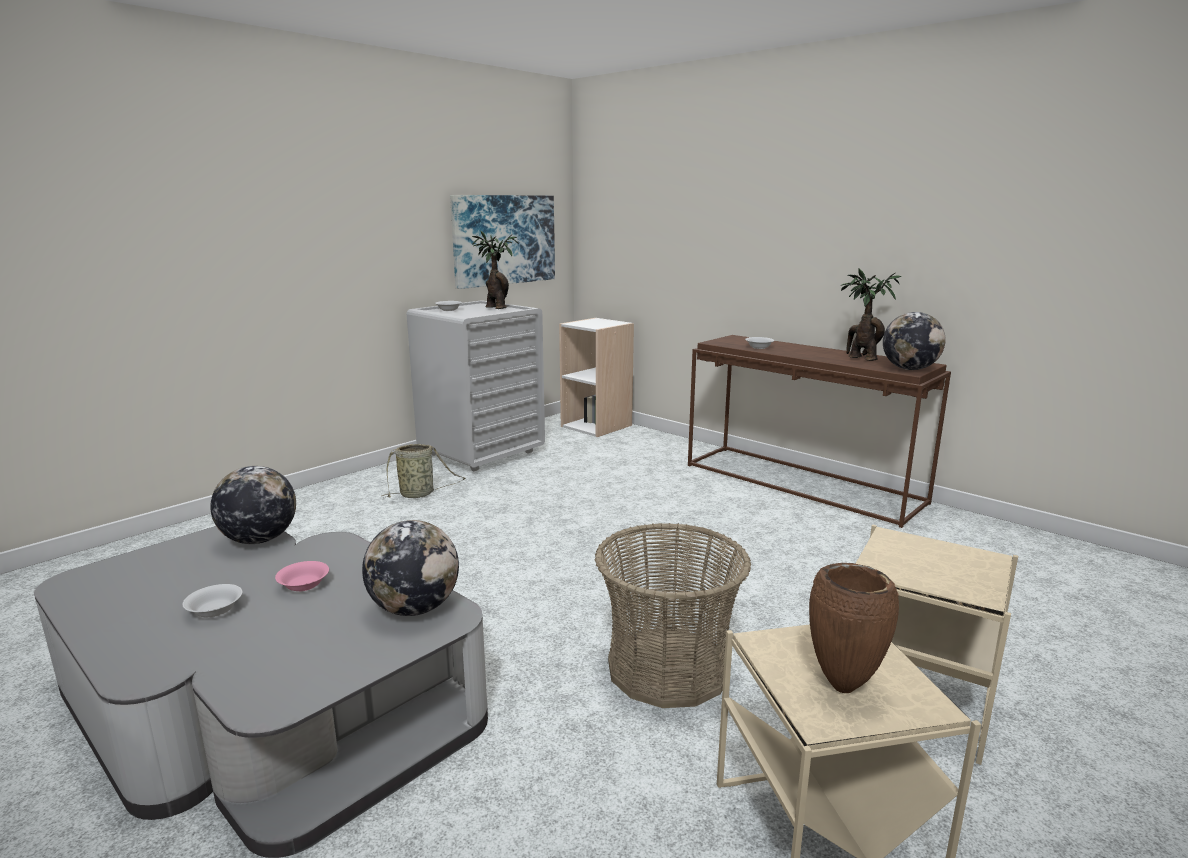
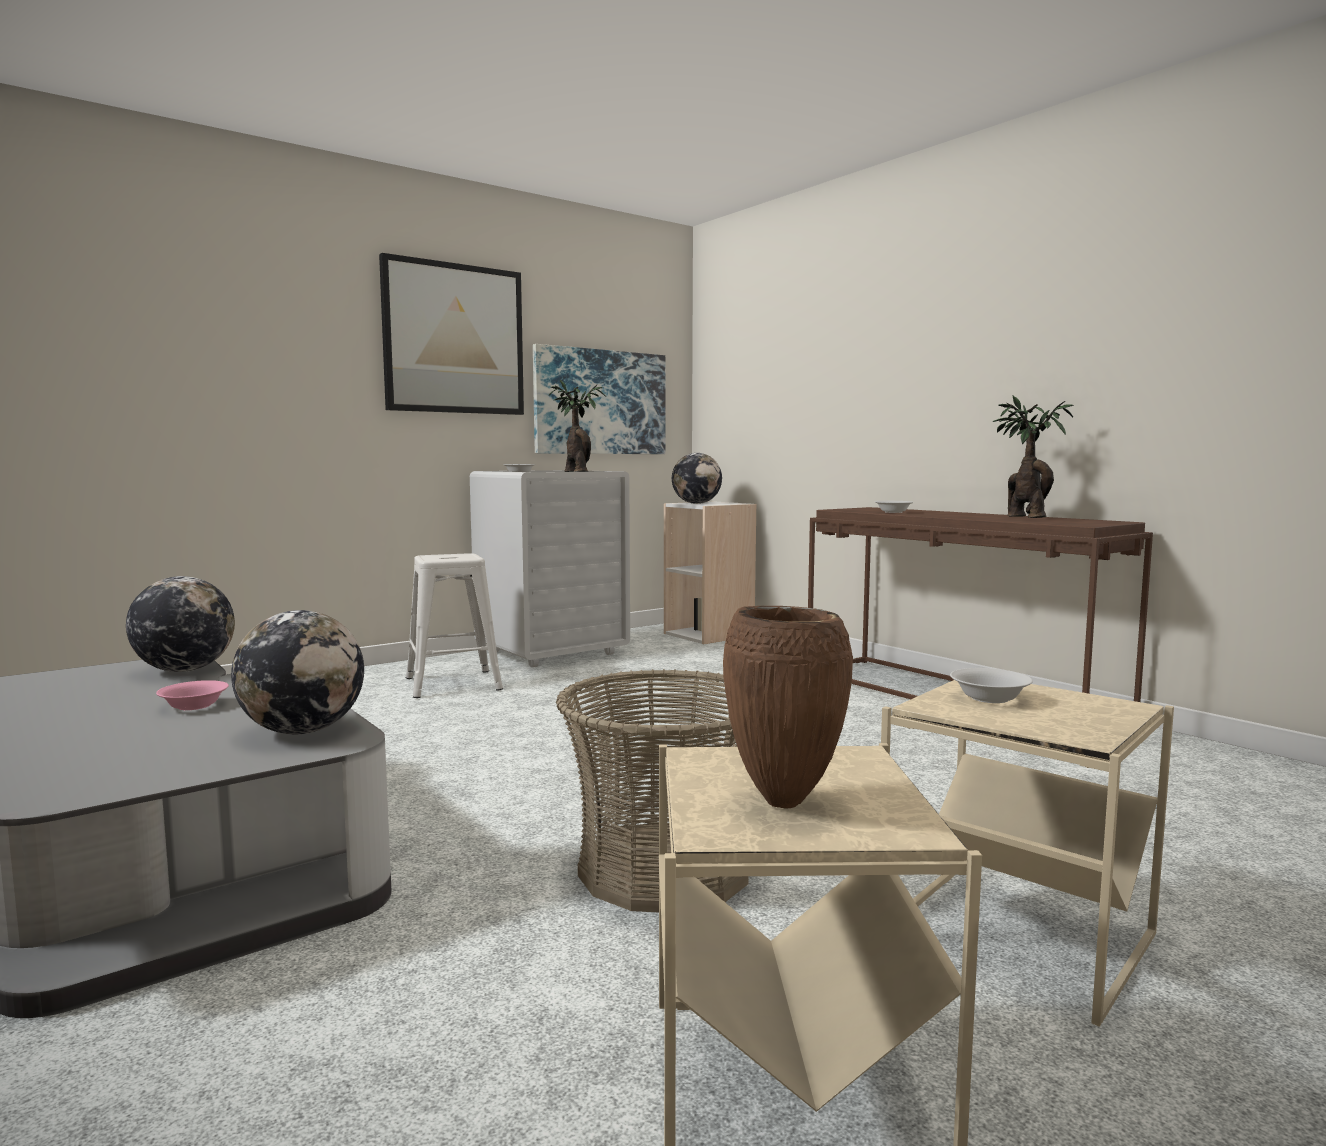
camera: 10 degrees right, 10 degrees down
white bowl [182,584,242,617] -> white bowl moved to [950,668,1033,703]
basket [381,444,466,498] -> white stool [406,553,503,698]
globe [883,312,946,370] -> globe moved to [672,453,722,504]
none -> picture [379,253,524,415]

